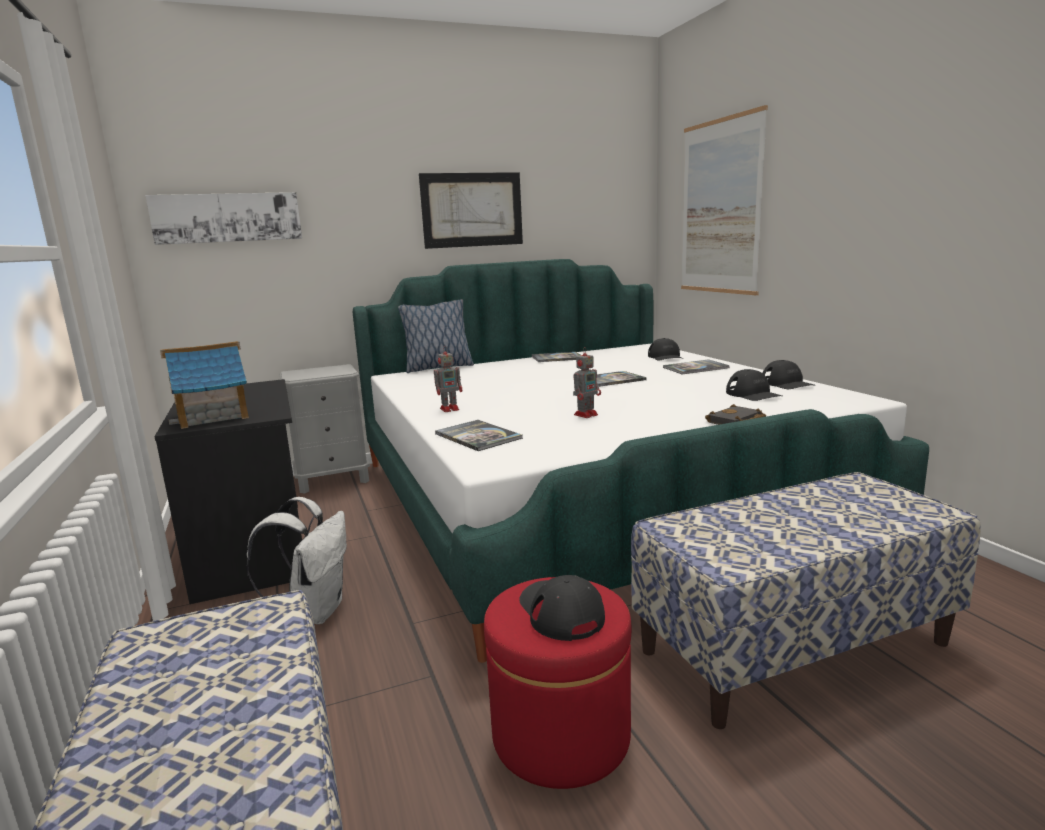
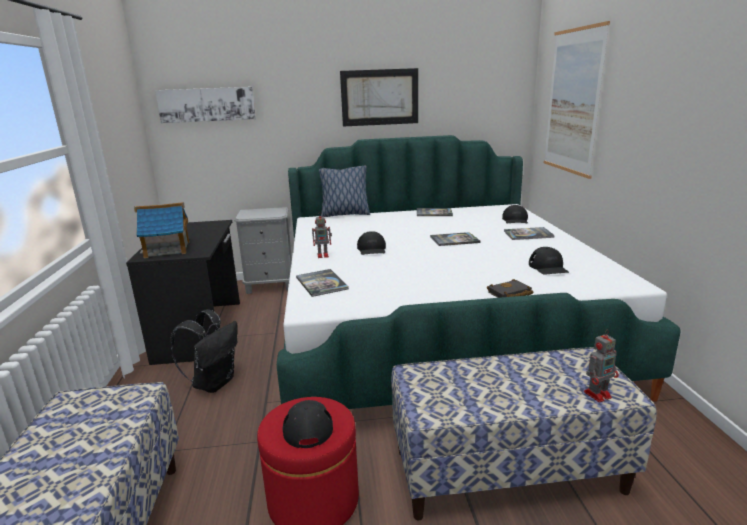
camera: 15 degrees right, 5 degrees up
white backpack [246,497,347,624] -> black backpack [171,309,238,393]
toy robot [573,347,601,418] -> toy robot moved to [584,330,619,402]
black cap [762,360,815,389] -> black cap moved to [357,231,386,255]

